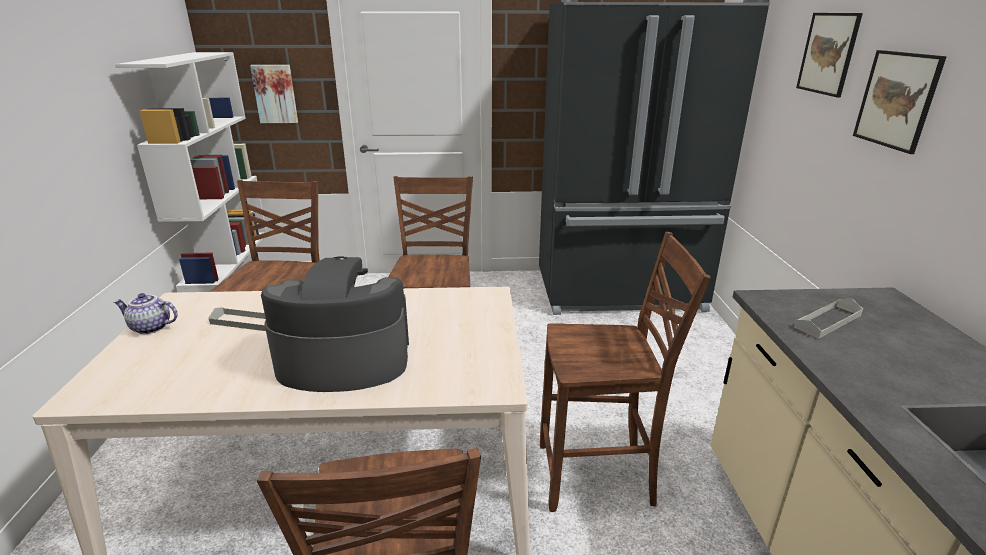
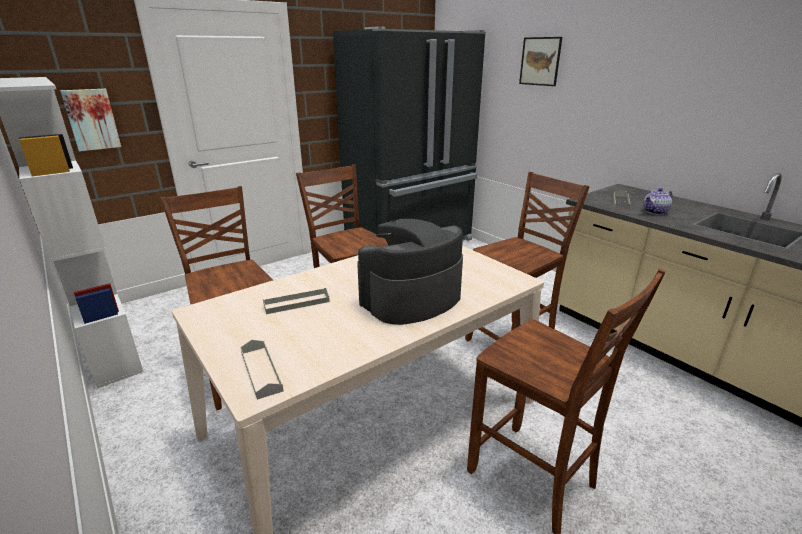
camera: 35 degrees left, 0 degrees up
teapot [114,293,178,334] -> teapot moved to [643,188,672,215]
picture [853,50,947,154] -> none
none -> grey tray [240,340,284,400]

